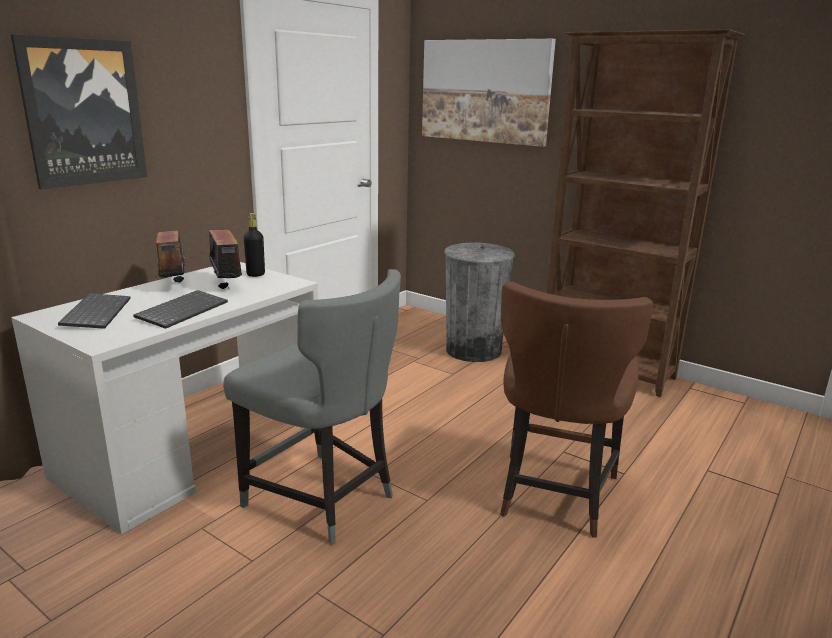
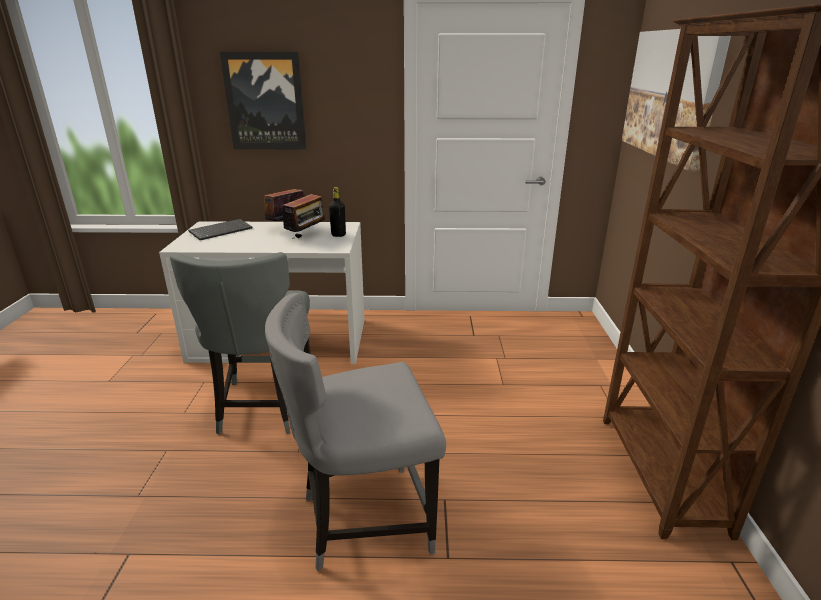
camera: 55 degrees right, 5 degrees up
keyboard [133,290,228,329] -> none
grey trash can [444,243,515,362] -> none
brown chair [500,282,653,538] -> grey chair [265,293,446,571]

